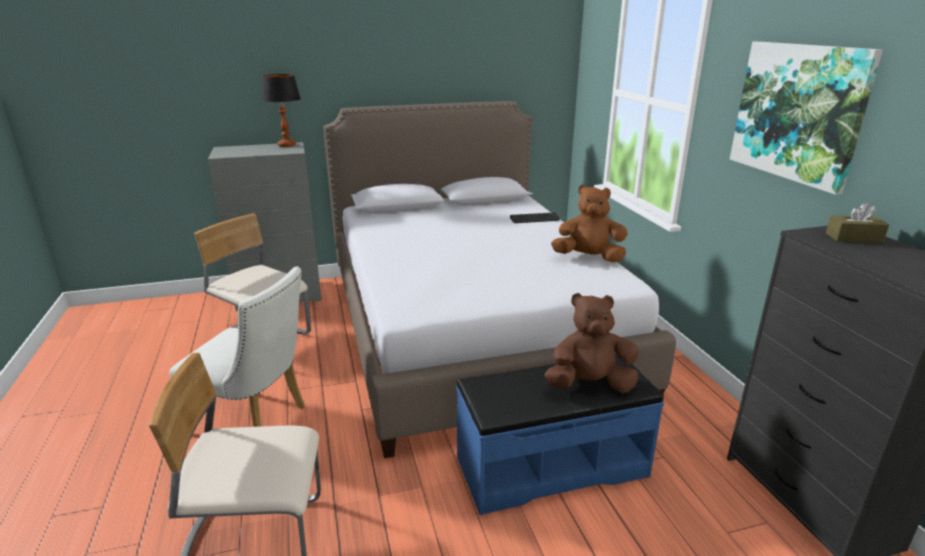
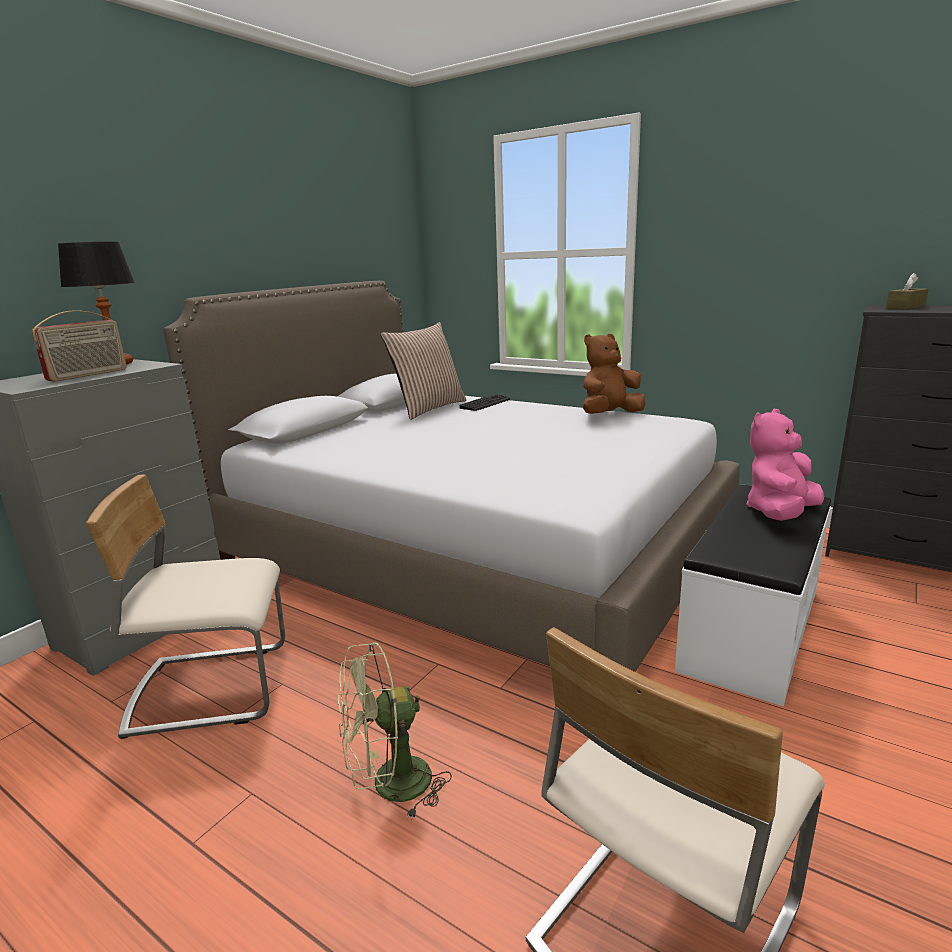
camera: 40 degrees left, 5 degrees down
white chair [169,267,305,427] -> green fan [338,642,452,820]
blue bench [456,354,664,515] -> white bench [675,485,831,707]
brown plush toy [545,293,639,393] -> pink plush toy [747,409,824,521]
picture [730,41,883,195] -> none
none -> radio [32,310,127,382]
none -> pillow [380,322,467,420]

